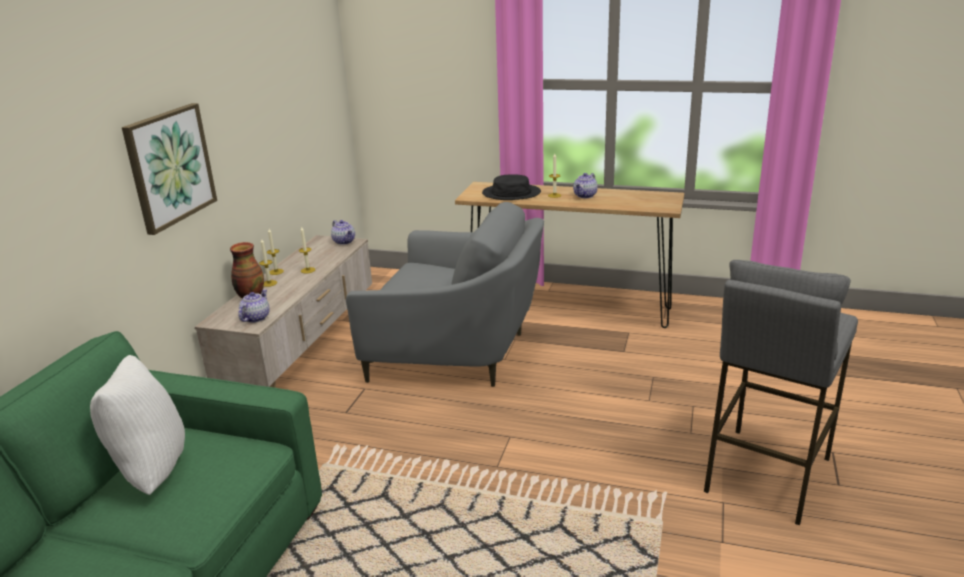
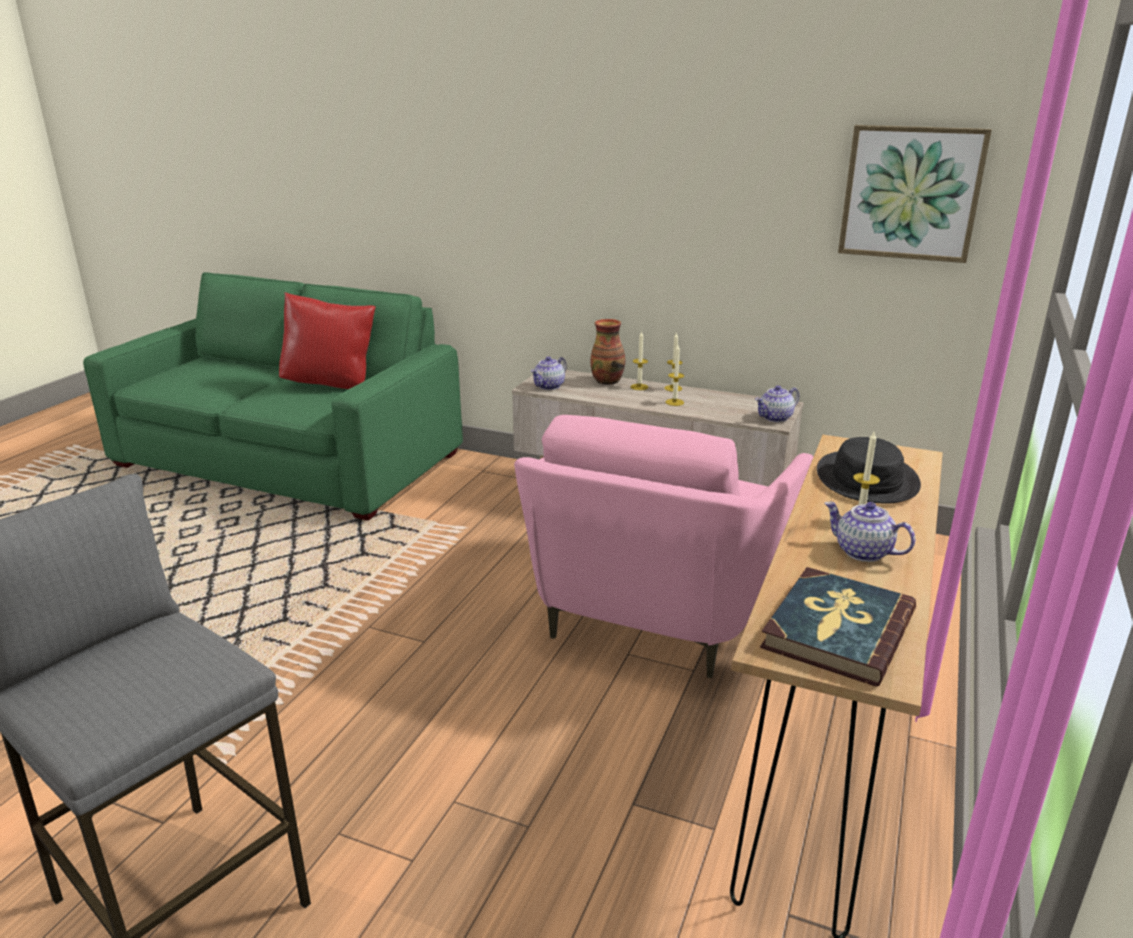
camera: 95 degrees right, 0 degrees up
white pillow [90,355,185,495] -> red pillow [279,292,376,389]
picture [122,103,217,235] -> picture moved to [838,125,992,263]
teapot [238,289,270,323] -> teapot turned 105 degrees clockwise [531,356,567,390]
grey armchair [346,202,544,387] -> pink armchair [514,415,814,678]
none -> book [760,567,916,686]

